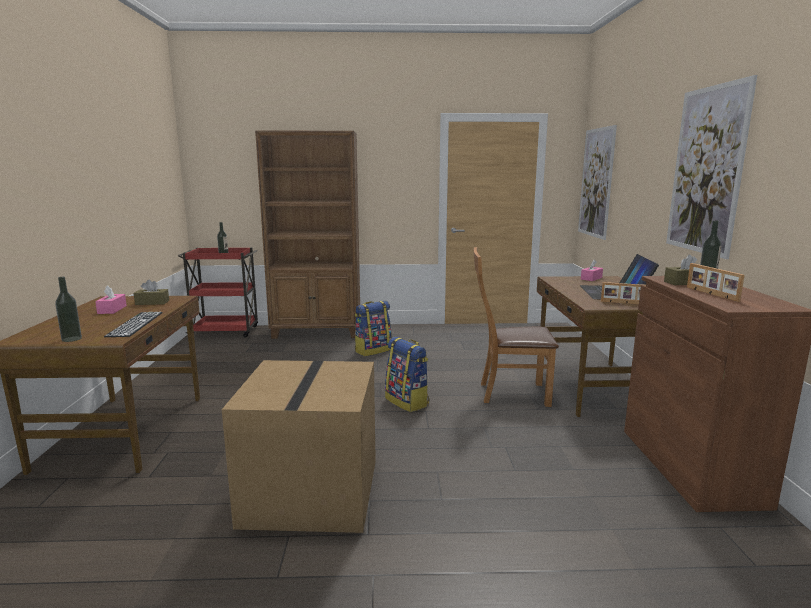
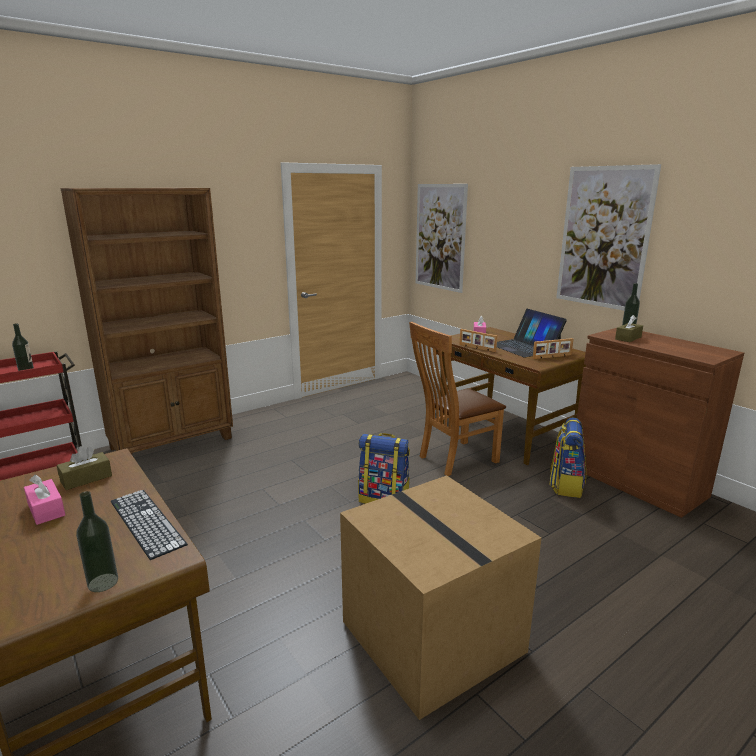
camera: 35 degrees left, 5 degrees up
backpack [355,301,392,356] -> backpack moved to [550,417,586,498]
picture frame [687,263,744,302] -> picture frame moved to [460,329,497,352]

